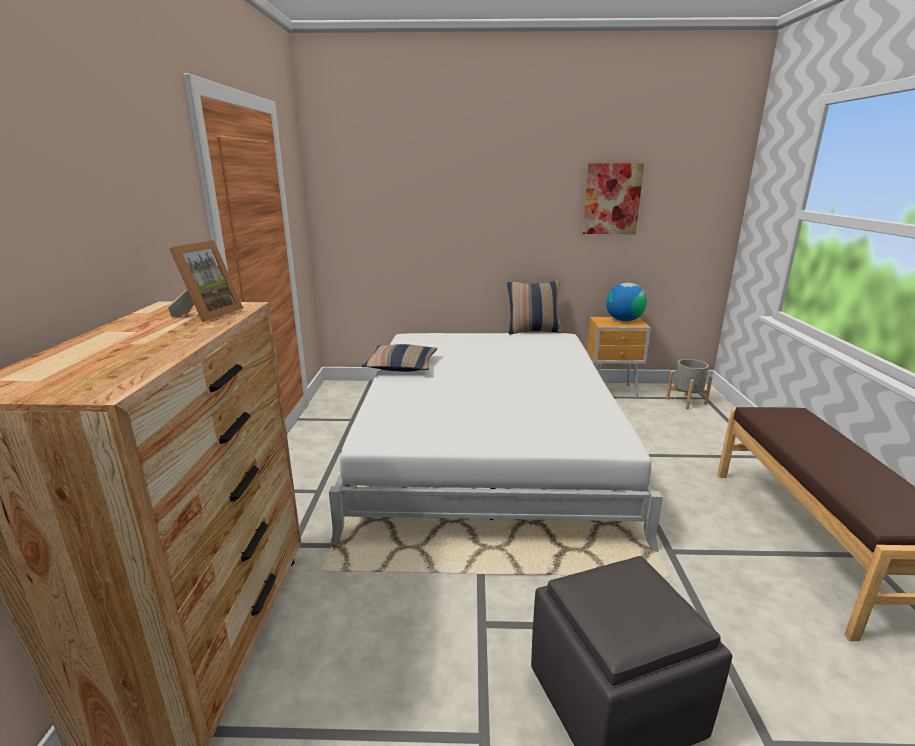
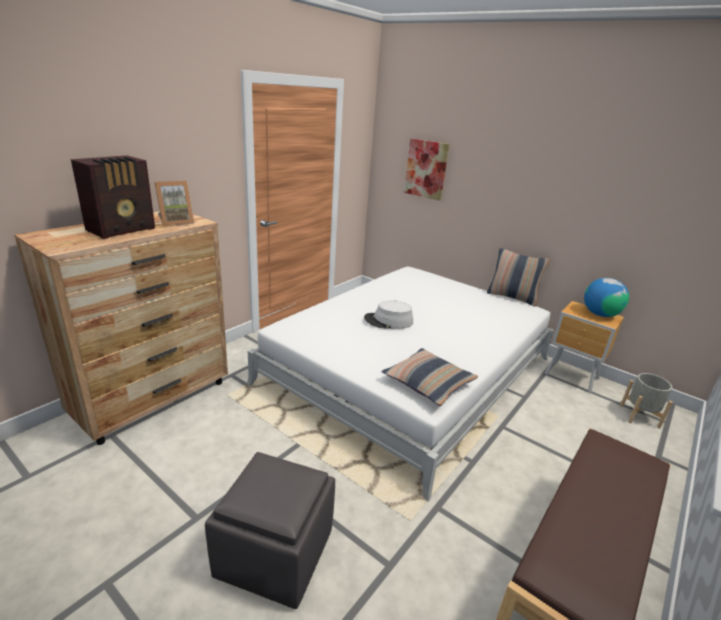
camera: 35 degrees right, 5 degrees up
pillow [361,344,437,372] -> pillow moved to [382,348,478,406]
picture [582,163,644,234] -> picture moved to [404,139,450,201]
none -> radio [71,155,155,239]
none -> grey hat [364,300,413,329]

